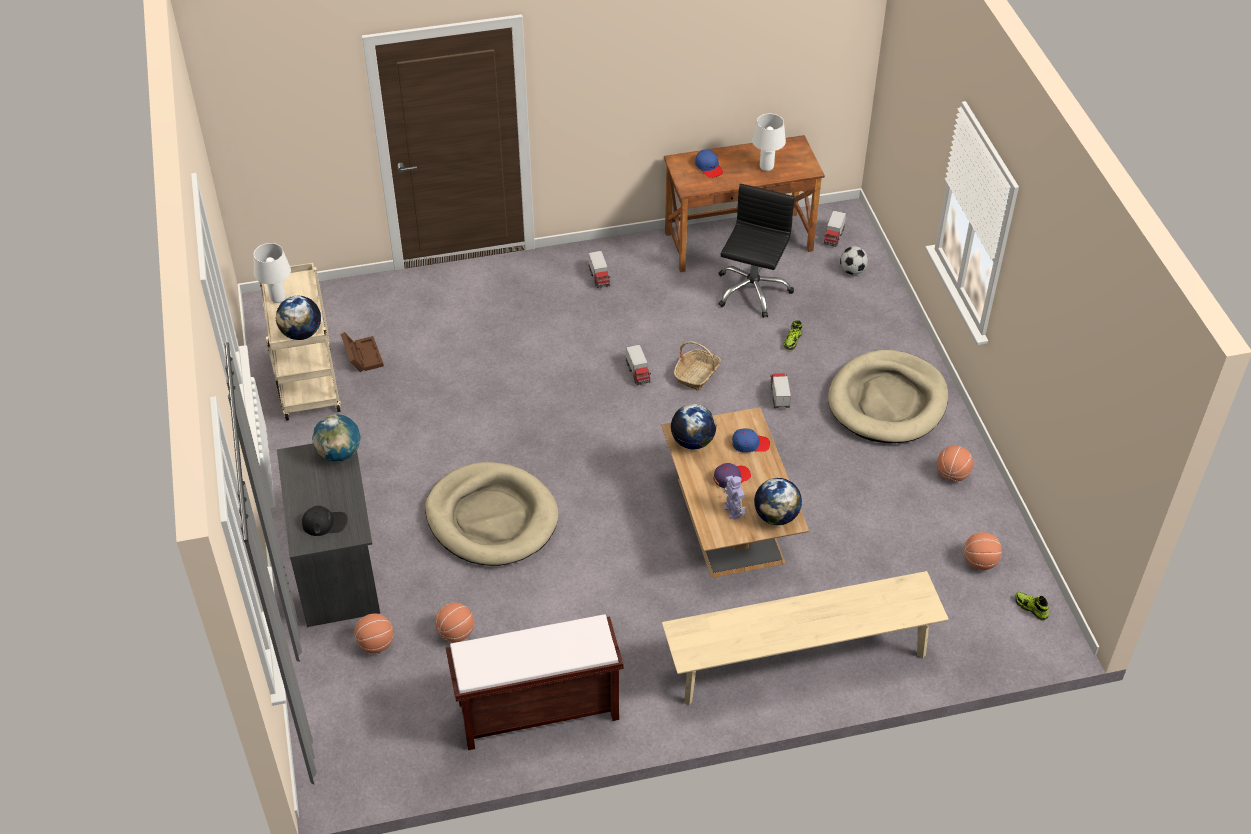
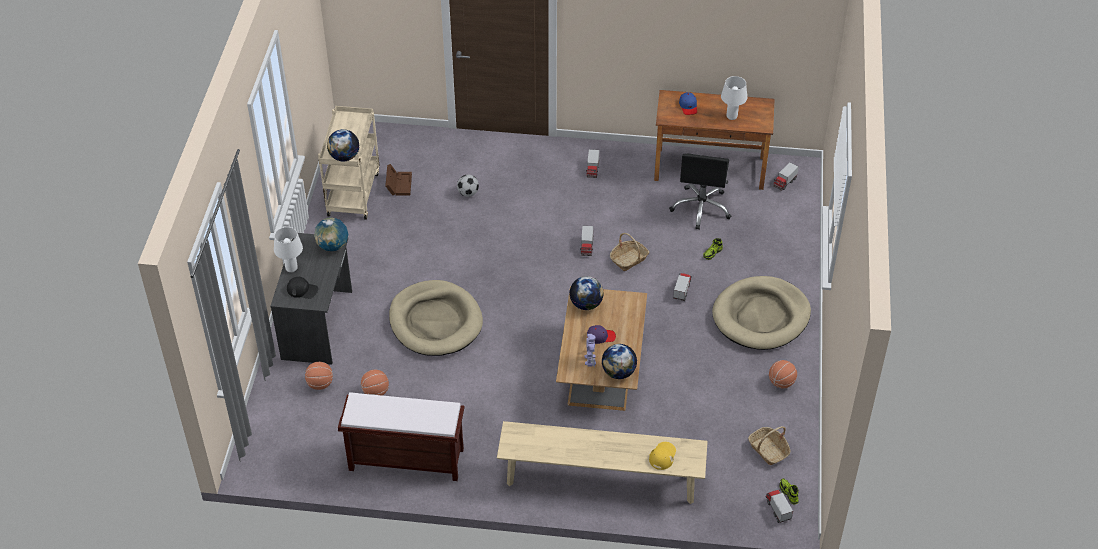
camera: 20 degrees right, 0 degrees up
white table lamp [254,243,291,303] -> white table lamp moved to [274,227,303,272]
black office chair [718,184,795,318] -> black office chair turned 150 degrees clockwise [669,153,731,230]
blue cap [732,428,770,453] -> none
football [840,246,868,275] -> football moved to [457,175,479,197]
basketball [964,532,1002,570] -> basket [748,426,790,465]
none -> yellow cap [649,442,676,470]
none -> toy truck [766,490,793,523]

